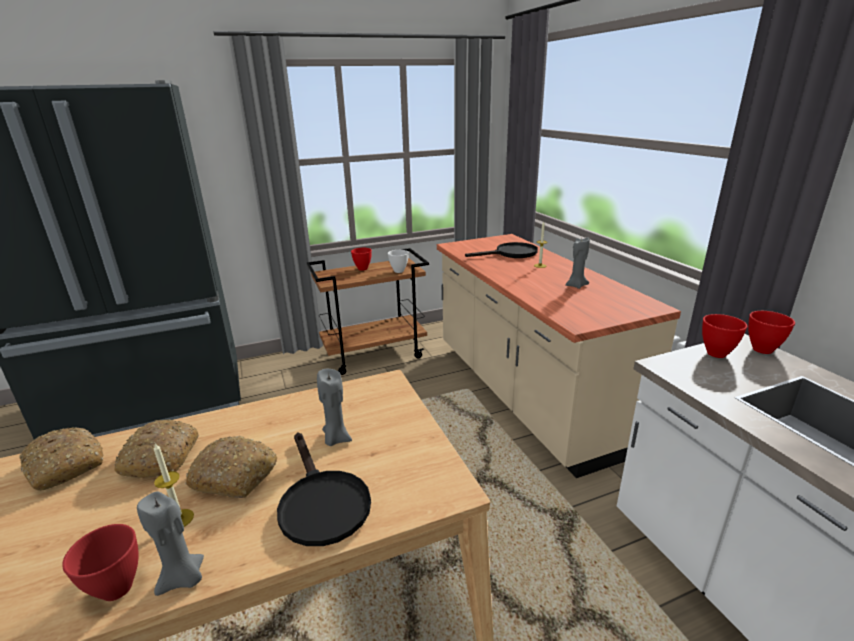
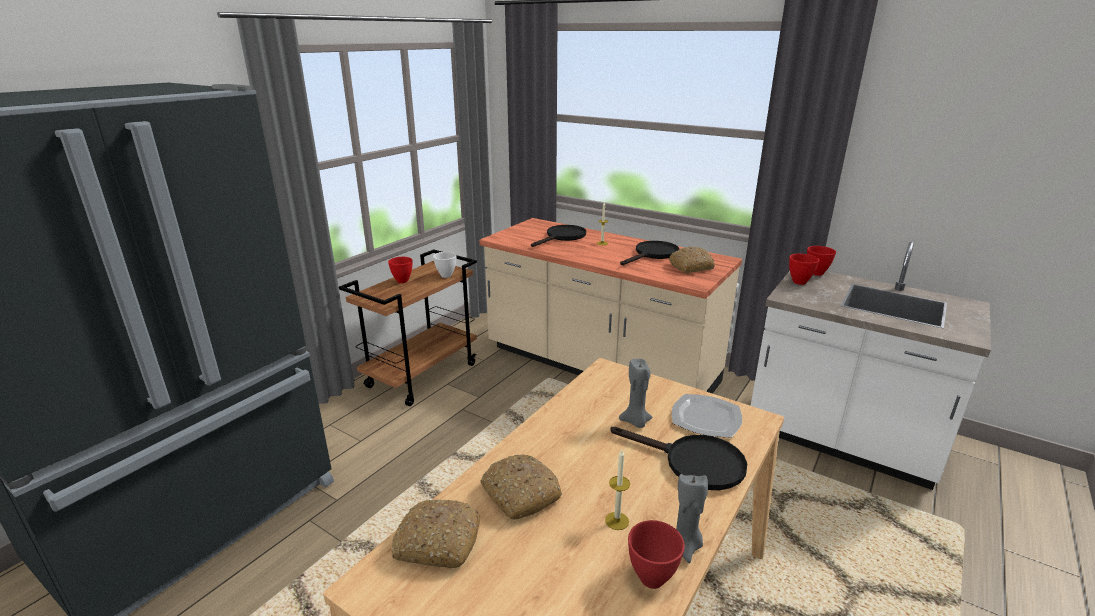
camera: 35 degrees left, 0 degrees up
bread [185,436,278,498] -> bread moved to [669,247,715,273]
grey candle [565,237,590,289] -> black frying pan [620,241,679,265]
none -> plate [672,394,742,438]

